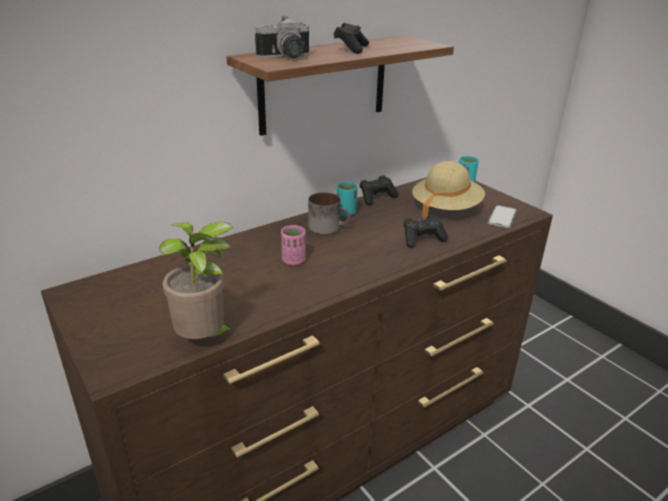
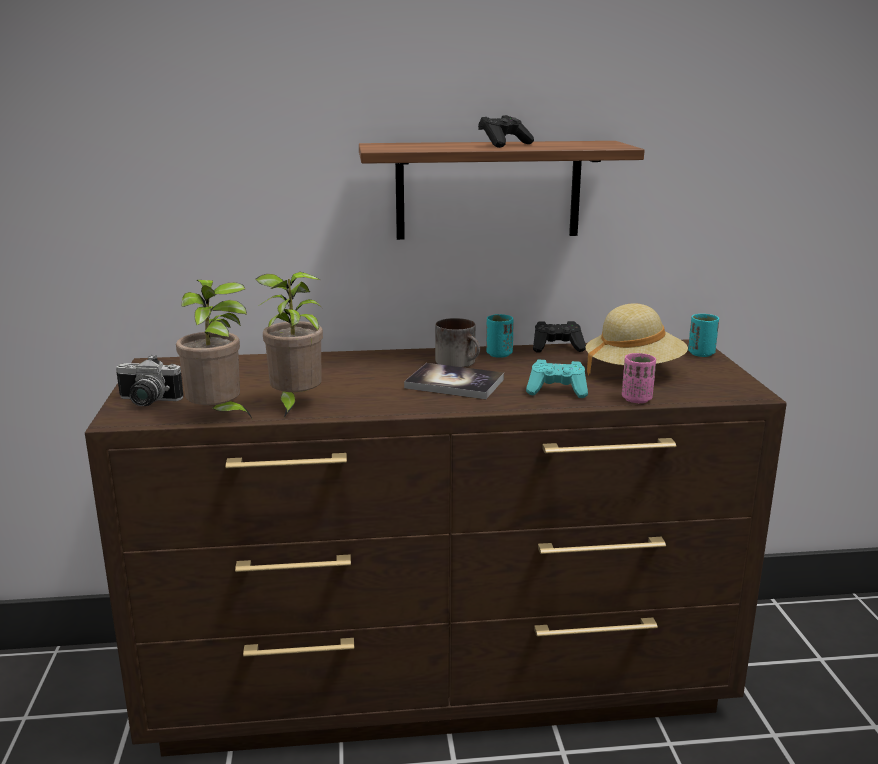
camera: 30 degrees right, 10 degrees down
camera [255,16,309,58] -> camera moved to [116,355,184,406]
pink cup [281,225,306,266] -> pink cup moved to [622,353,656,403]
black game controller [403,214,448,248] -> turquoise game controller [526,360,588,398]
phone [488,205,517,228] -> none
none -> potted plant [255,272,323,417]
none -> book [404,363,504,399]

